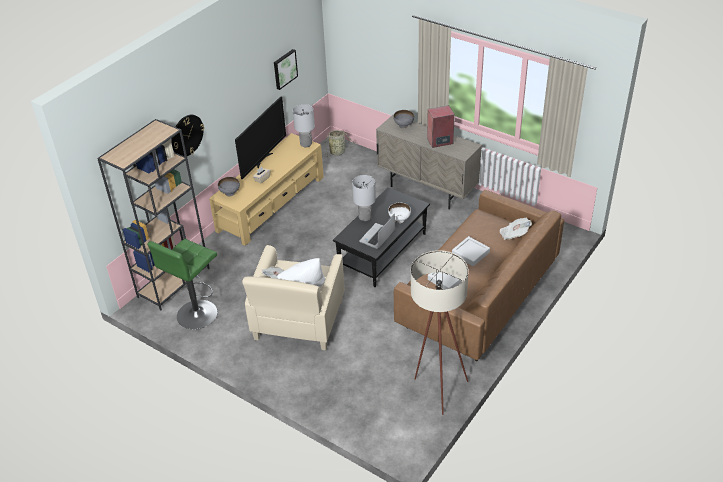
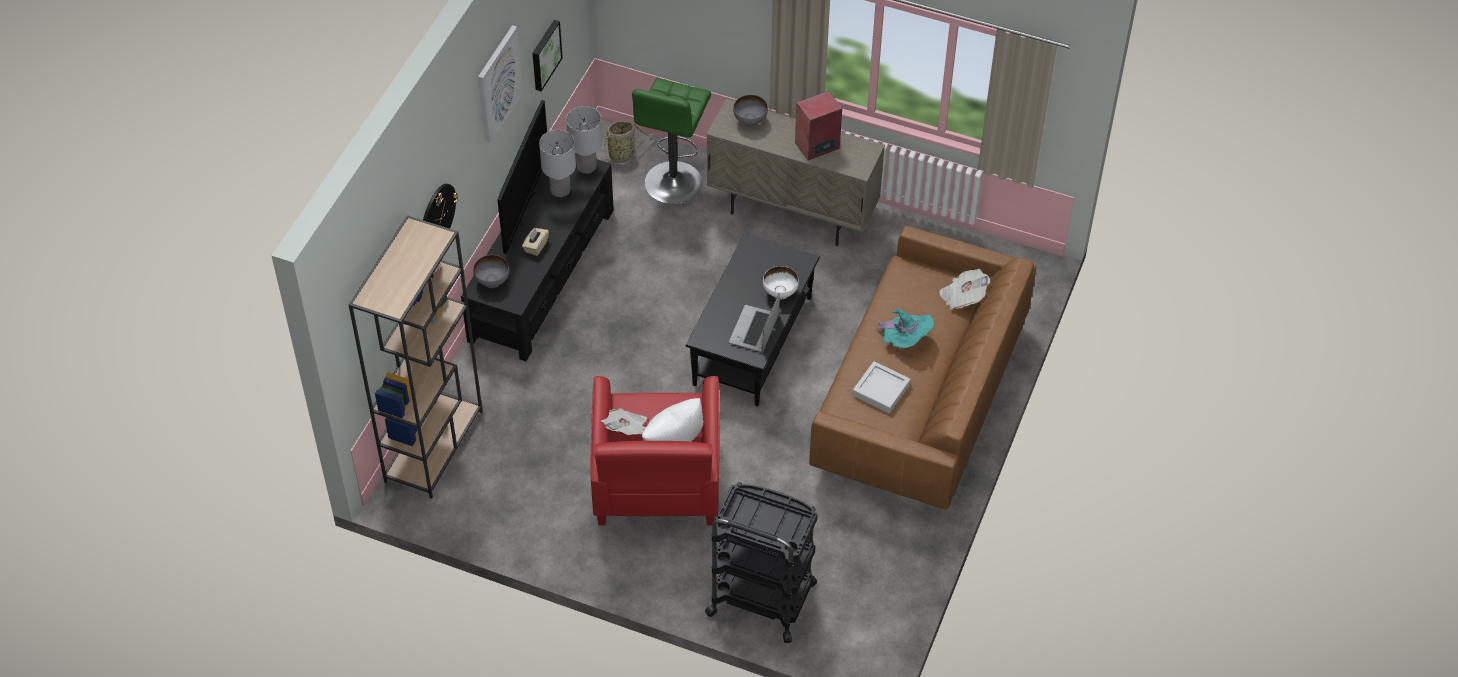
camera: 15 degrees left, 10 degrees up
green stool [147,239,217,329] -> green stool moved to [632,78,711,204]
beige tv stand [209,133,324,246] -> black tv stand [461,153,614,361]
beige armchair [242,245,344,351] -> red armchair [590,376,719,525]
grey table lamp [352,175,376,221] -> grey table lamp moved to [539,130,576,197]
beige floor lamp [411,250,469,415] -> none
grey tray [452,236,490,266] -> turquoise hat [875,309,934,348]
none -> picture [478,25,523,143]
none -> black cart [705,482,818,643]

